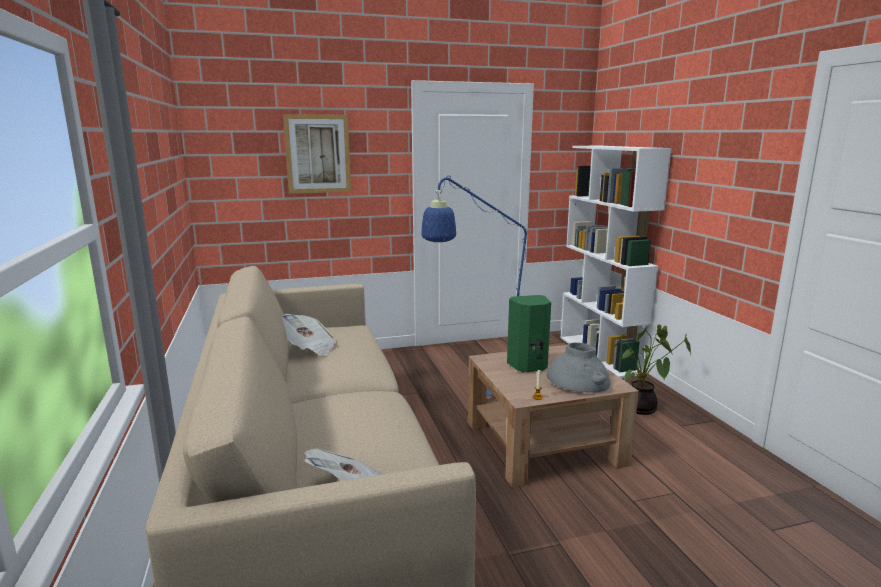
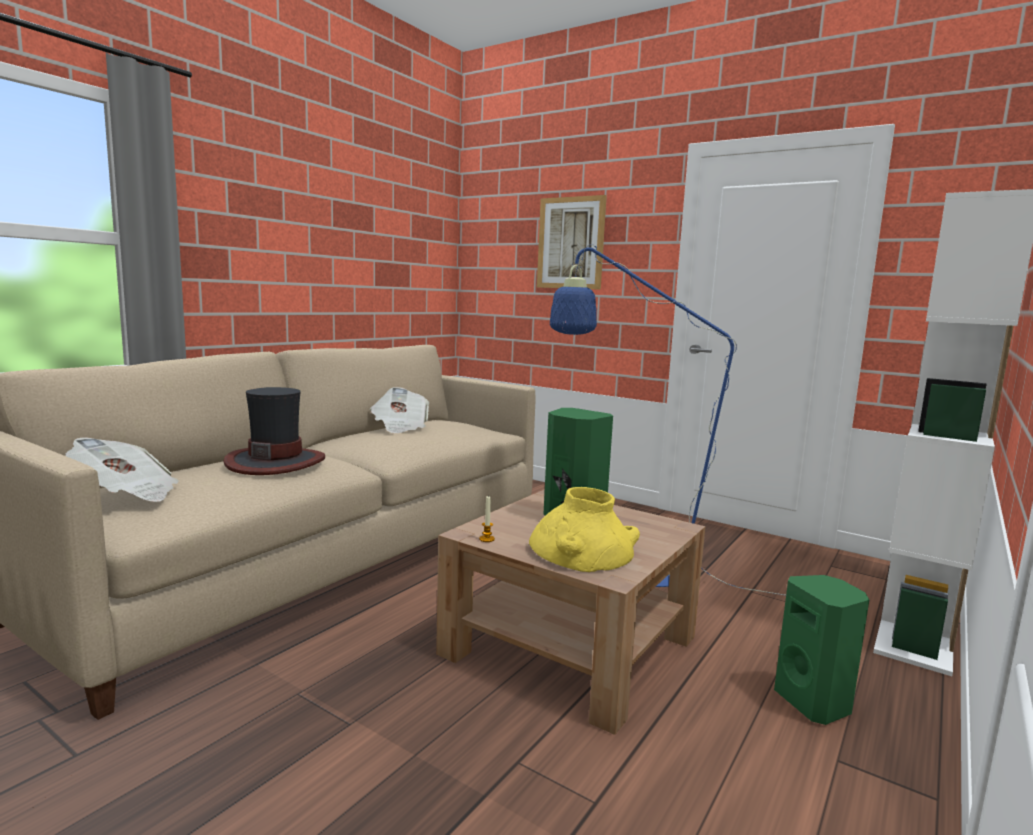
camera: 50 degrees right, 5 degrees down
grey vase [546,342,611,392] -> yellow vase [529,487,640,572]
potted plant [614,325,691,415] -> green speaker [774,575,869,725]
none -> hat [223,387,325,475]

